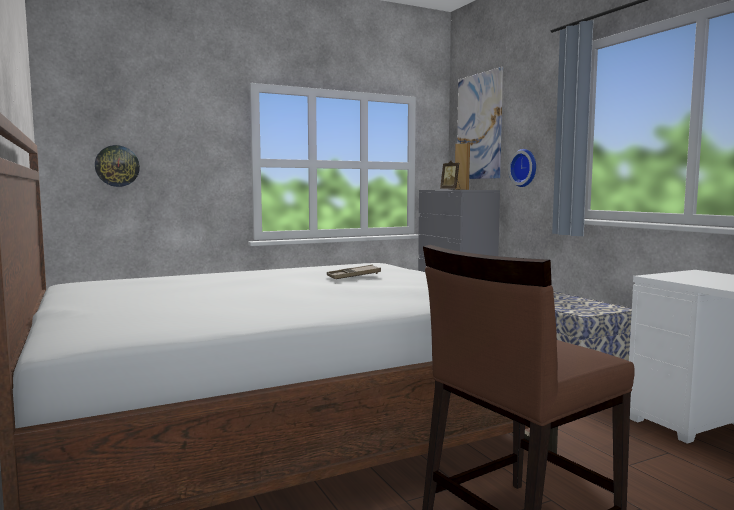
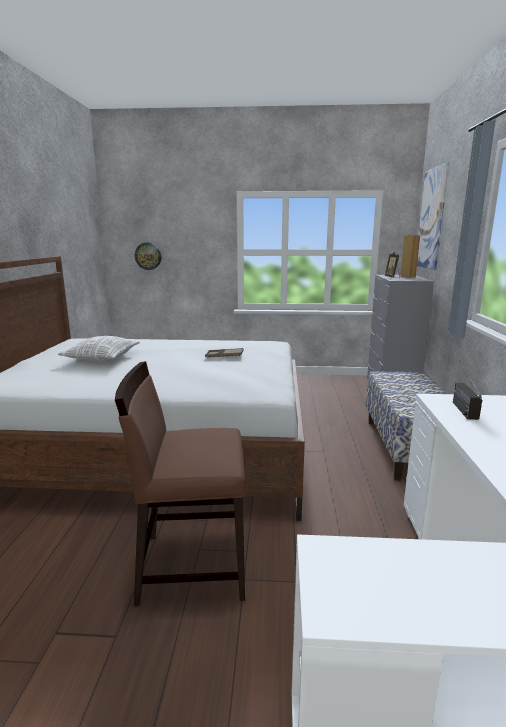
camera: 30 degrees right, 10 degrees up
wall clock [508,149,536,187] -> none
none -> pillow [58,336,140,361]
none -> radio [453,360,482,420]

